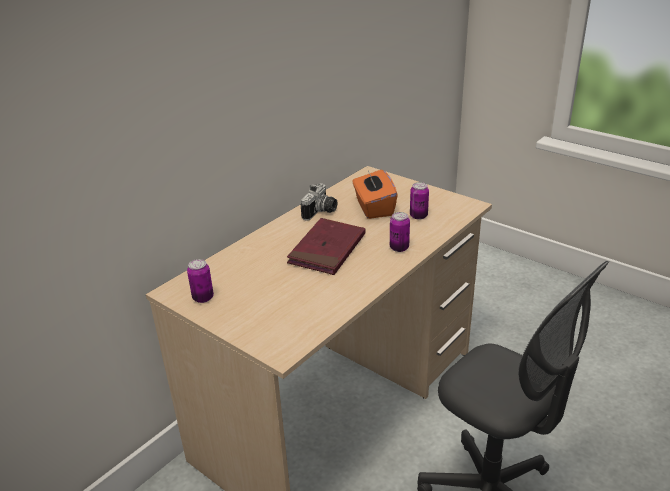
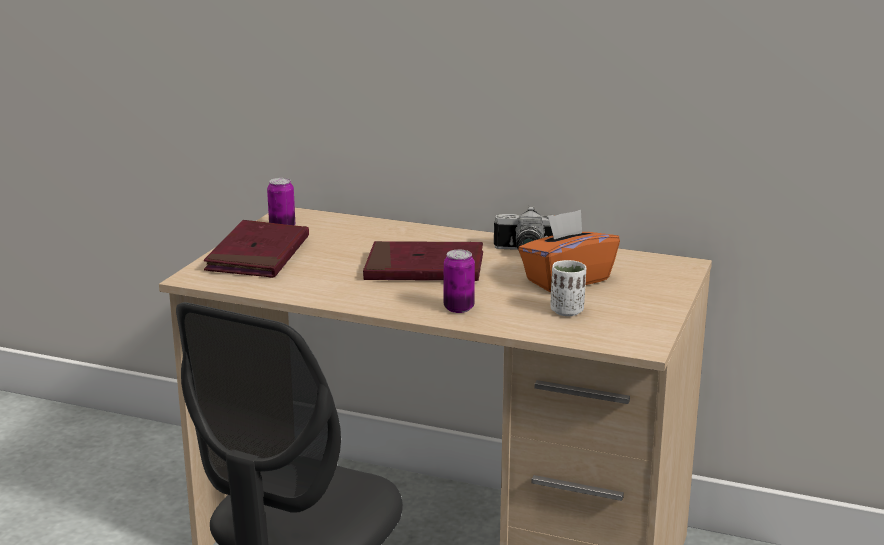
camera: 70 degrees right, 10 degrees down
can [410,182,429,220] -> white cup [550,260,586,316]
none -> red book [204,220,309,278]

